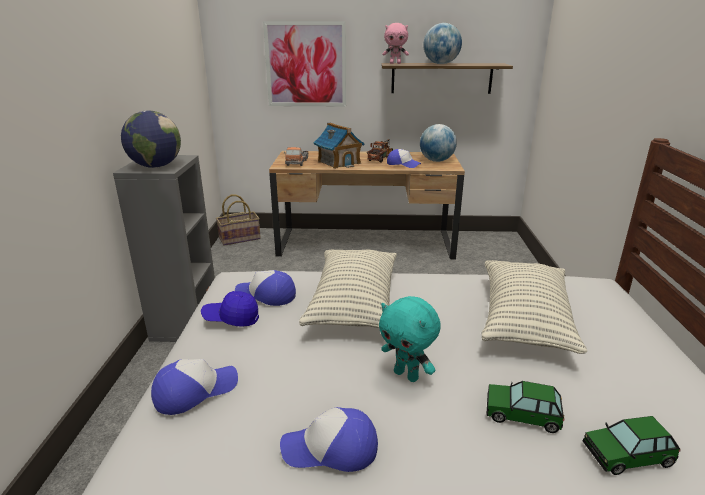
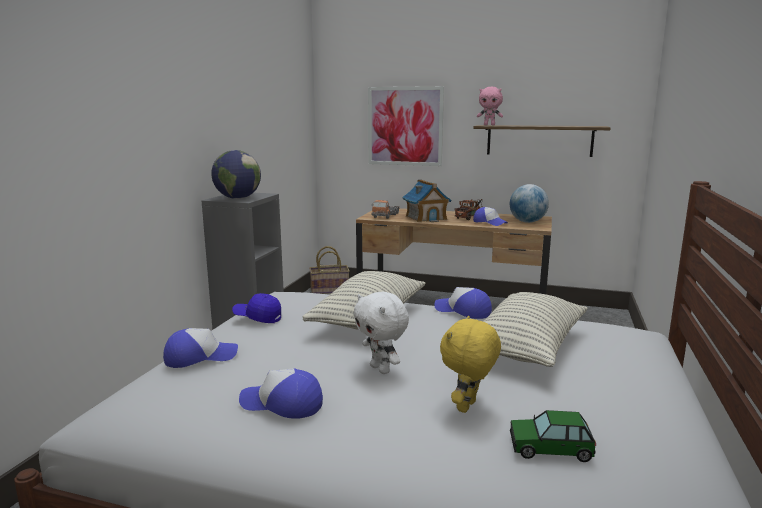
camera: 15 degrees right, 10 degrees down
cap [235,270,296,306] -> cap moved to [434,287,492,319]
turquoise plush toy [379,296,441,382] -> white plush toy [354,292,409,374]
globe [423,23,462,64] -> none
toy car [486,381,565,433] -> yellow plush toy [440,316,501,413]

